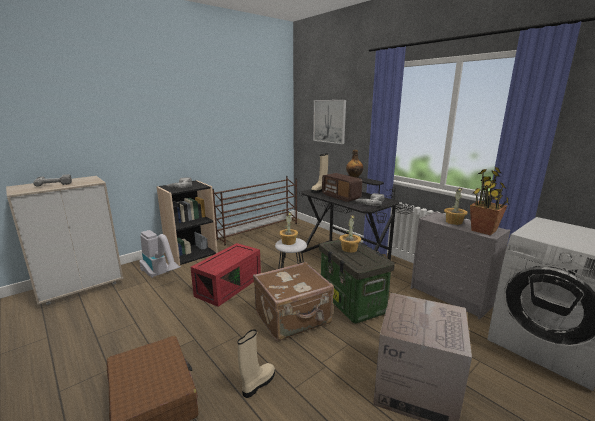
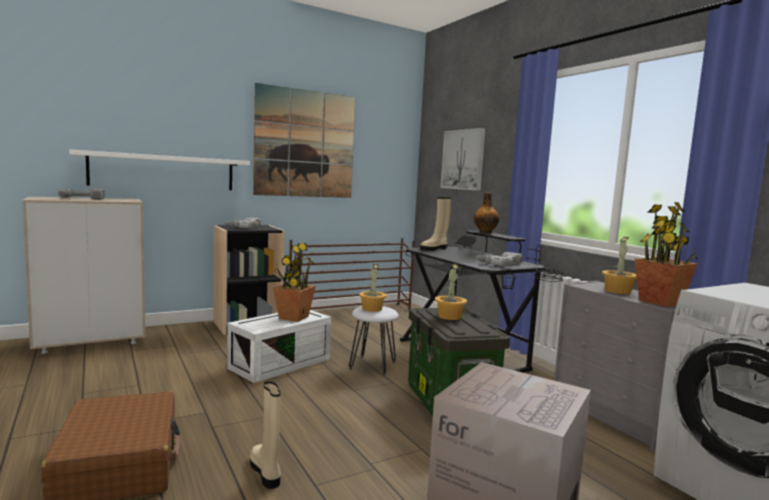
camera: 10 degrees right, 10 degrees down
vacuum cleaner [139,230,181,278] -> none
red storage box [190,243,261,307] -> white storage box [227,310,331,383]
beige boot [237,329,275,398] -> beige boot turned 75 degrees counterclockwise [250,381,281,489]
brown suitcase [253,262,334,341] -> none
radio [322,173,362,202] -> none
none -> white shelf [69,150,250,190]
none -> picture [253,83,355,198]
none -> potted plant [273,243,316,322]

